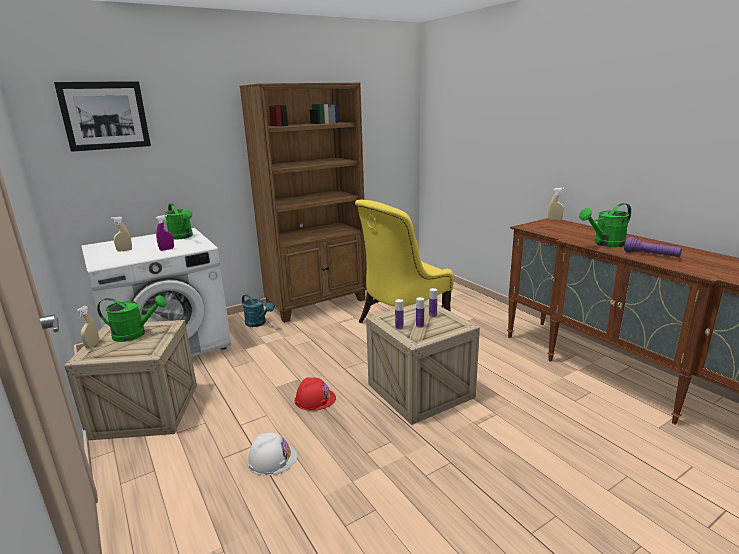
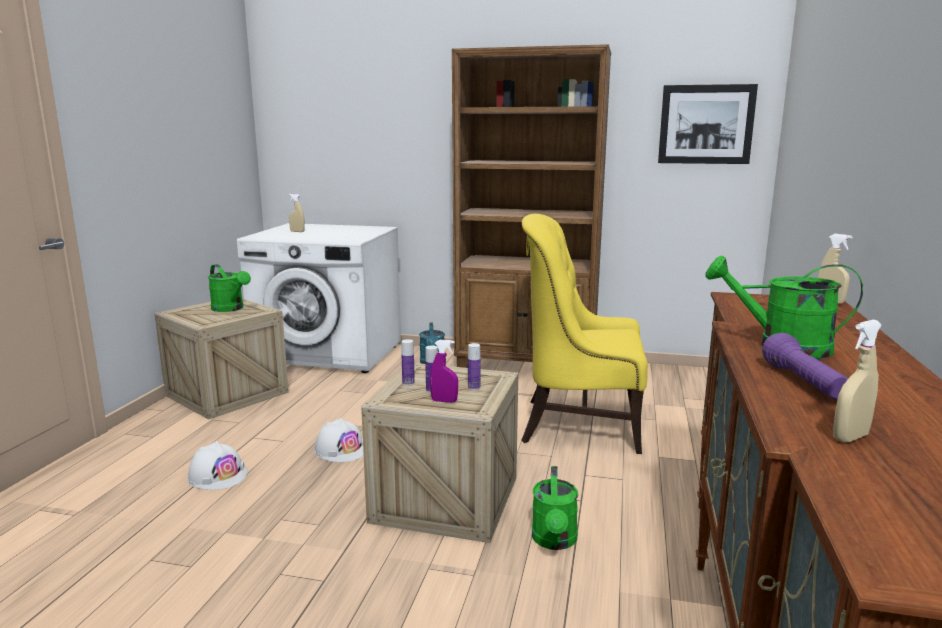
camera: 45 degrees right, 5 degrees down
picture [54,81,151,152] -> picture moved to [658,84,758,164]
beige spray bottle [76,306,99,348] -> beige spray bottle moved to [833,320,882,443]
purple spray bottle [156,215,174,251] -> purple spray bottle moved to [430,340,458,403]
green watering can [165,203,193,239] -> green watering can moved to [532,466,578,550]
red hard hat [294,377,336,411] -> white hard hat [314,418,364,462]

